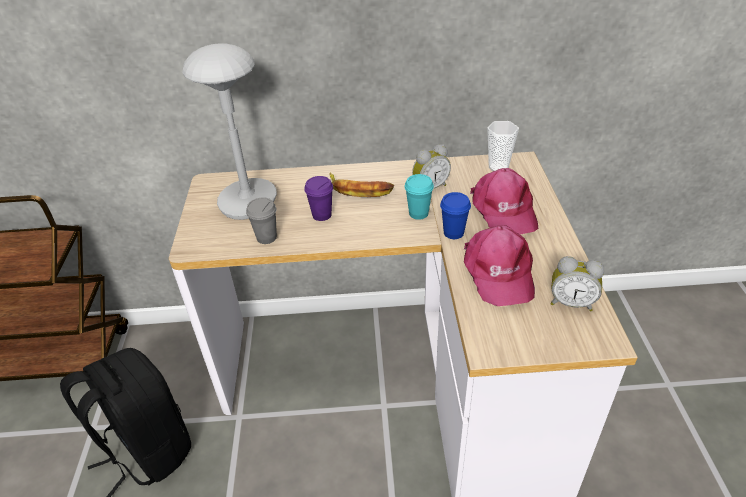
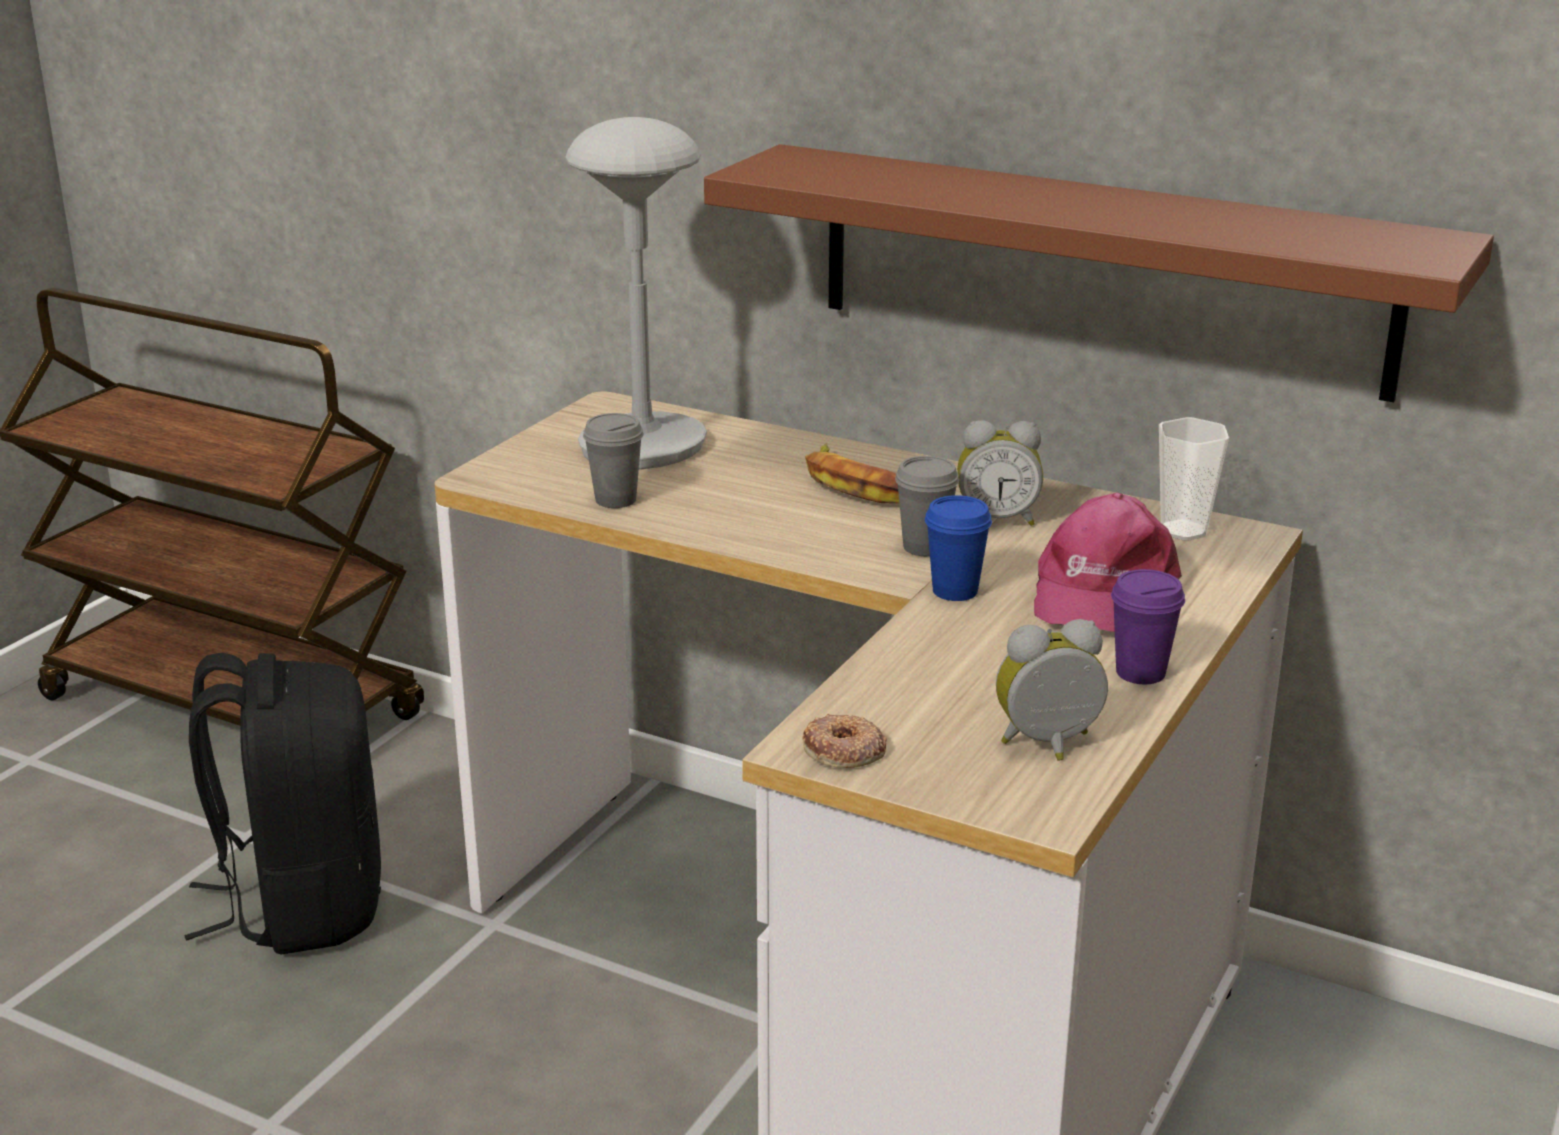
camera: 30 degrees right, 15 degrees down
purple cup [304,176,333,221] -> purple cup moved to [1111,569,1185,684]
turquoise cup [405,174,434,220] -> grey cup [895,456,959,556]
pink cap [464,226,535,306] -> none
alarm clock [550,256,604,311] -> alarm clock turned 120 degrees clockwise [996,619,1108,761]
none -> brown shelf [704,144,1494,402]
none -> donut [802,714,887,768]

